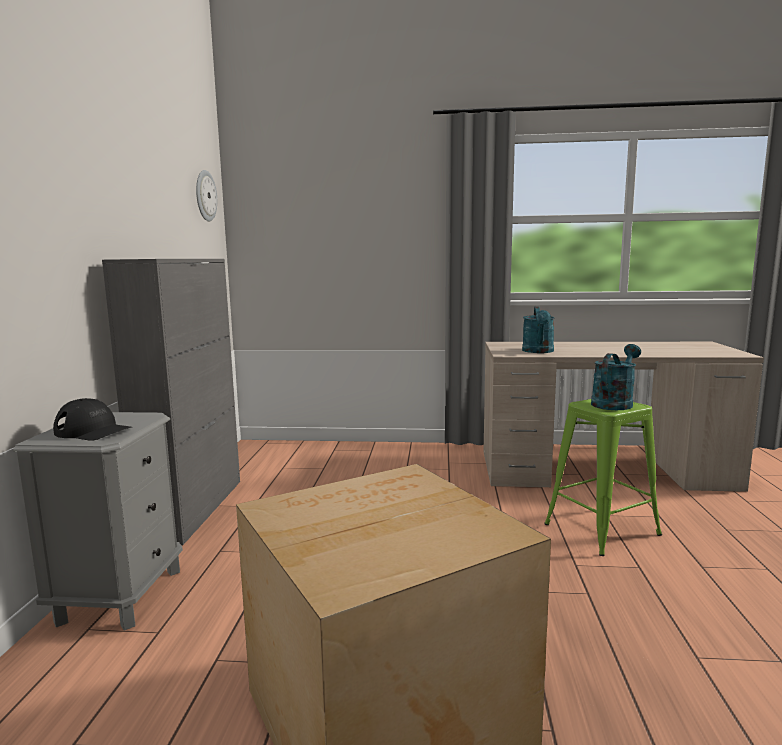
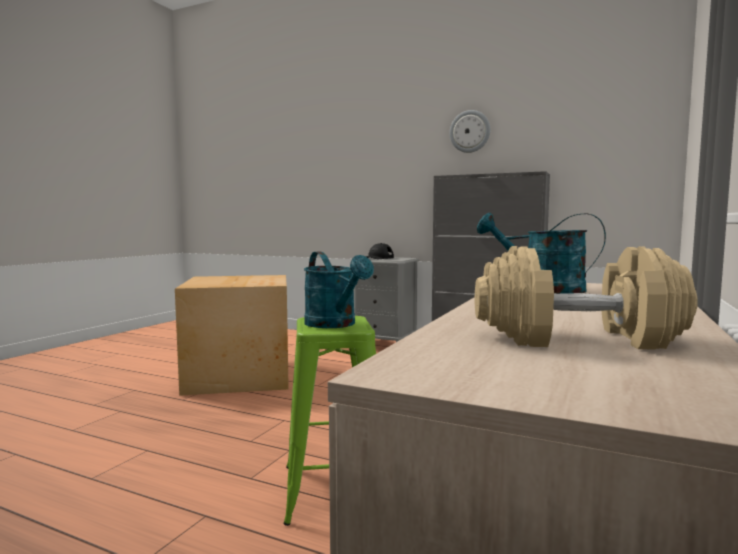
camera: 110 degrees right, 5 degrees down
wall clock [196,170,217,221] -> wall clock moved to [449,110,490,153]
none -> beige dumbbell [475,246,698,350]

